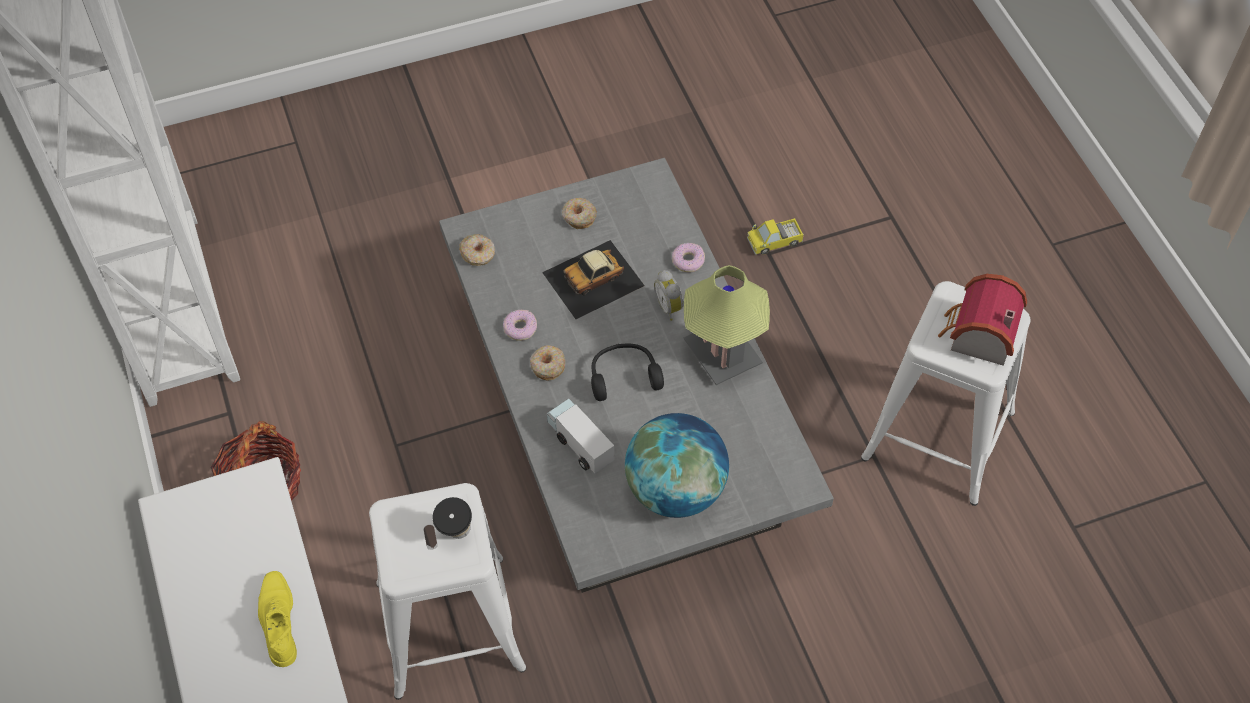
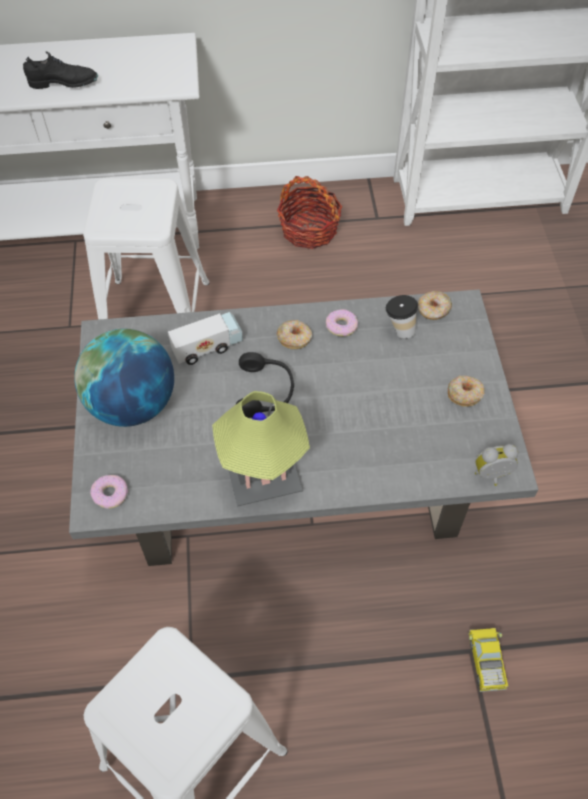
camera: 105 degrees right, 0 degrees up
yellow shoe [258,571,297,667] -> black shoe [23,51,98,89]
cup [433,497,472,539] -> cup moved to [386,295,418,339]
toy car [542,240,645,319] -> none
alarm clock [654,270,683,321] -> alarm clock moved to [475,444,518,486]
donut [672,243,705,273] -> donut moved to [90,475,128,509]
toy house [938,274,1027,366] -> none

